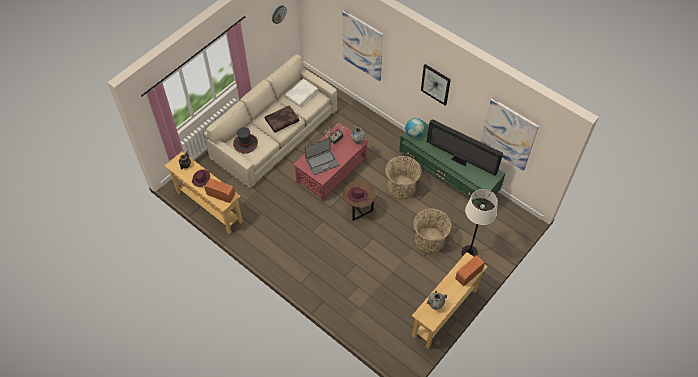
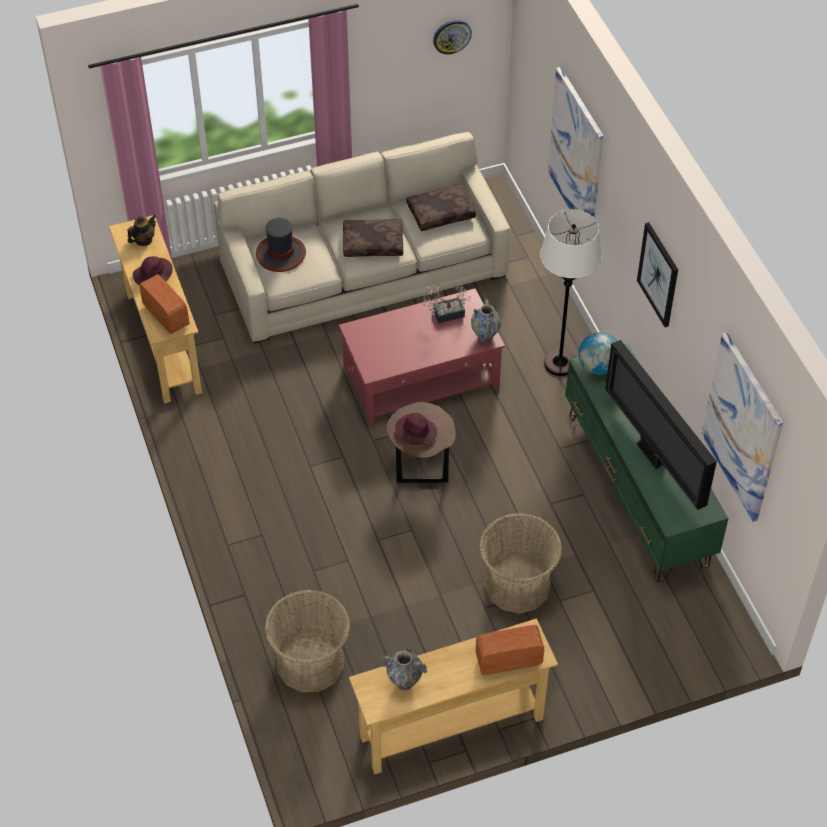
camera: 30 degrees right, 5 degrees down
white pillow [285,79,318,107] -> brown pillow [407,184,476,231]
laptop [305,137,339,175] -> none
basket [385,156,421,199] -> basket moved to [264,590,350,692]
white floor lamp [462,189,498,257] -> white floor lamp moved to [540,209,602,376]

